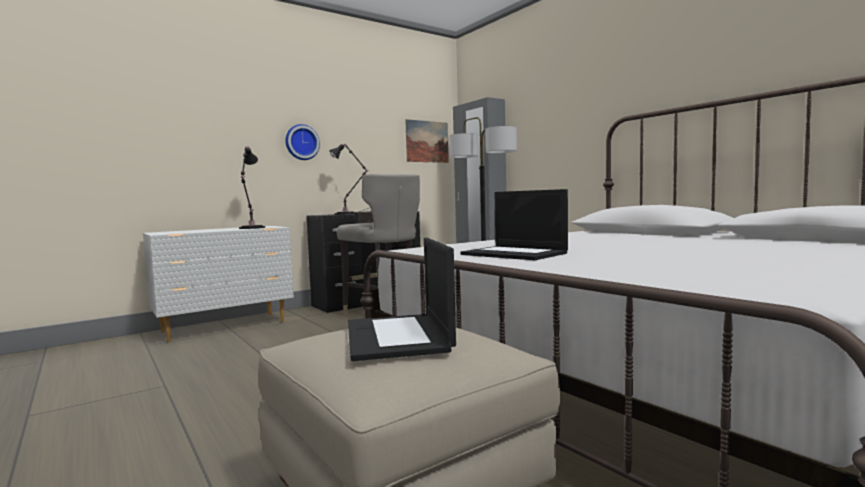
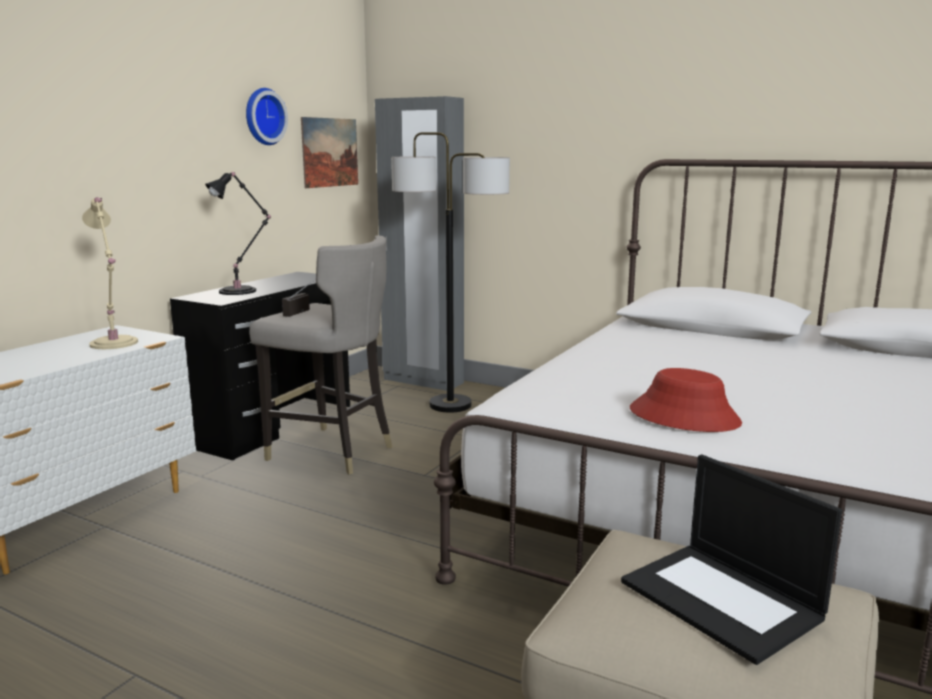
camera: 25 degrees left, 10 degrees up
black table lamp [239,146,265,229] -> beige table lamp [82,197,138,349]
wall clock [285,124,320,160] -> wall clock moved to [246,88,288,145]
laptop [461,189,568,260] -> red hat [630,368,742,432]

